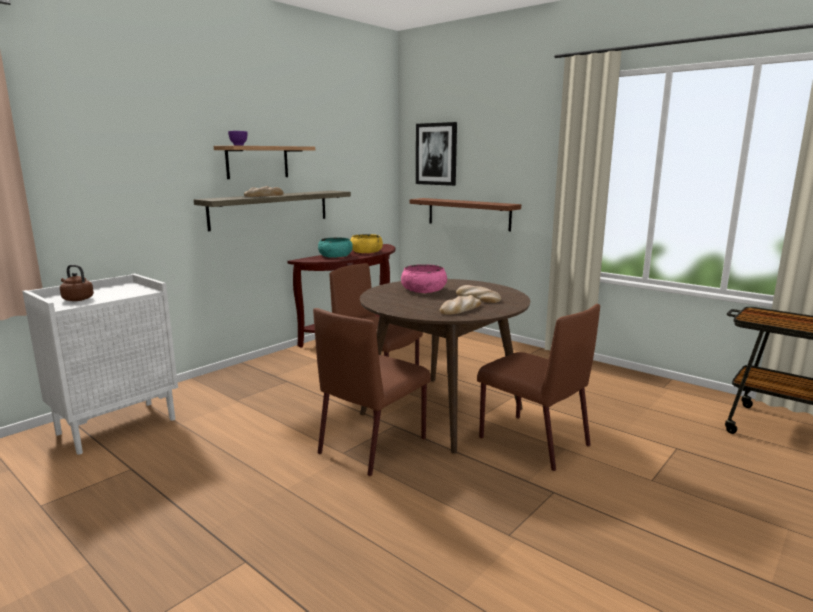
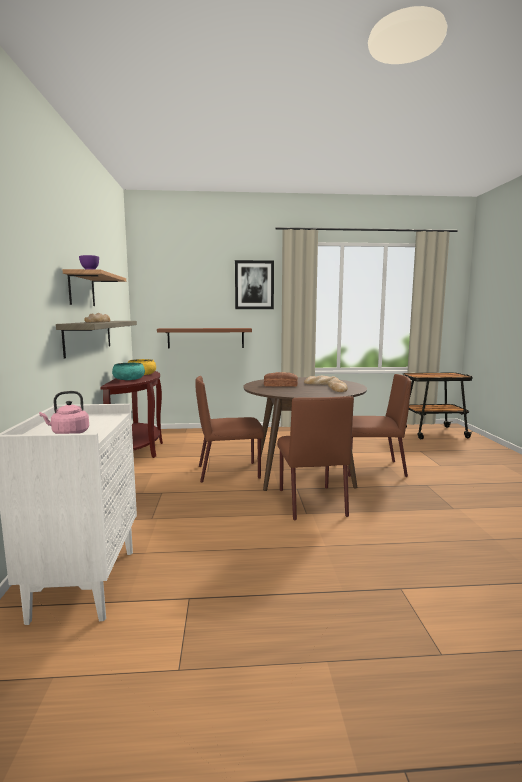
camera: 45 degrees left, 5 degrees down
brown kettle [60,265,94,301] -> pink kettle [39,391,89,434]
pink bowl [401,264,447,293] -> bread [264,372,298,387]
picture [416,122,457,186] -> picture moved to [235,260,274,309]

